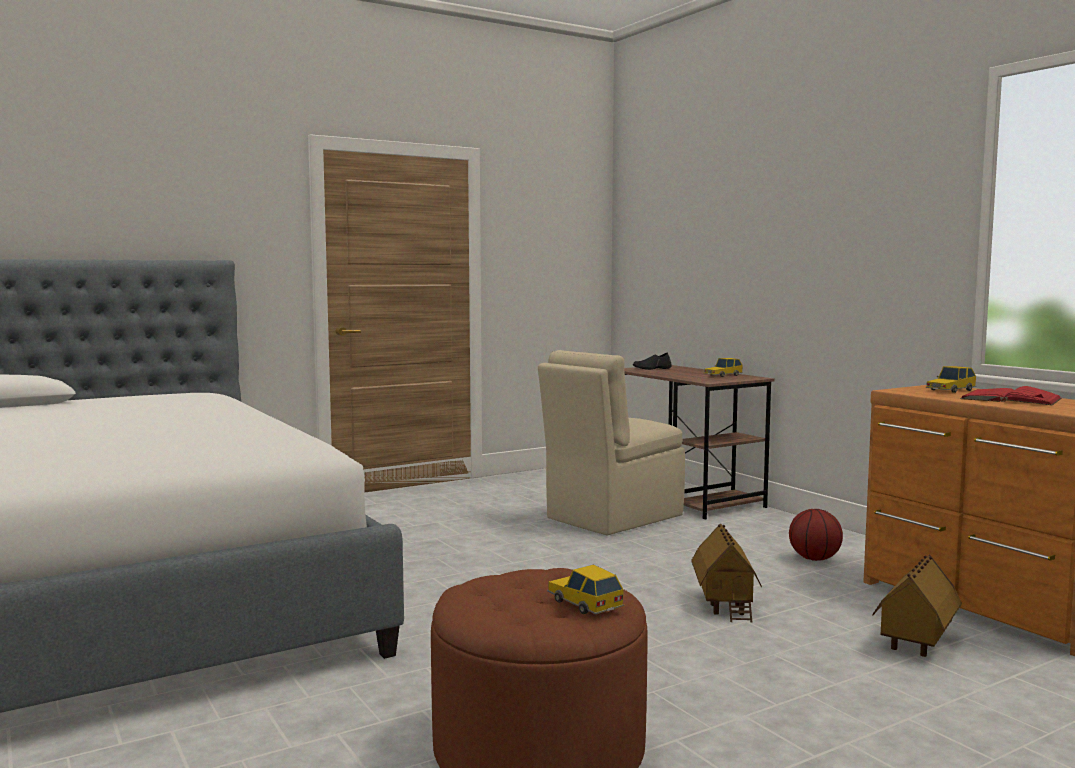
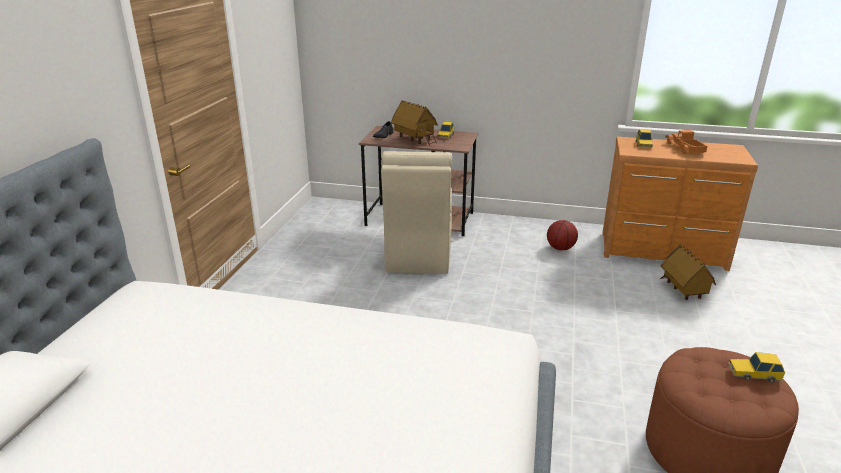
camera: 45 degrees left, 20 degrees up
toy house [691,523,762,623] -> toy house moved to [391,101,438,145]
red book [960,386,1062,405] -> toy truck [665,130,707,154]

